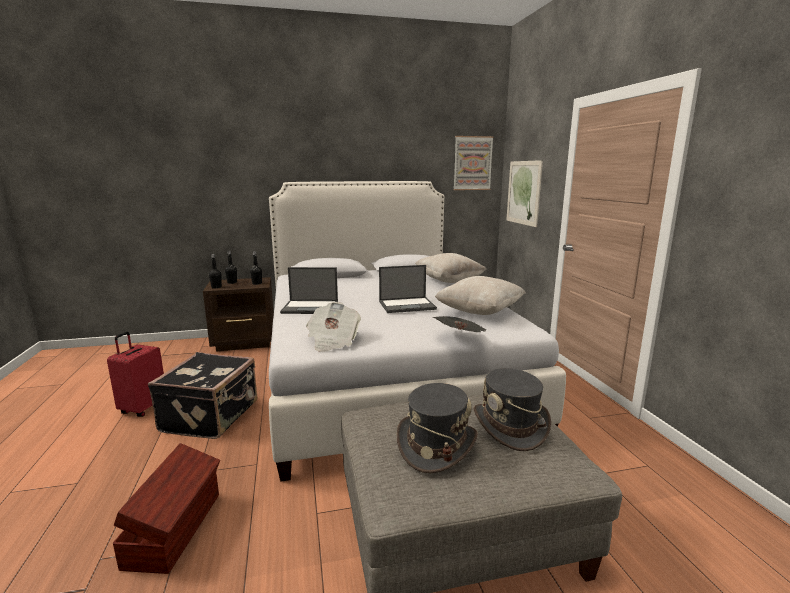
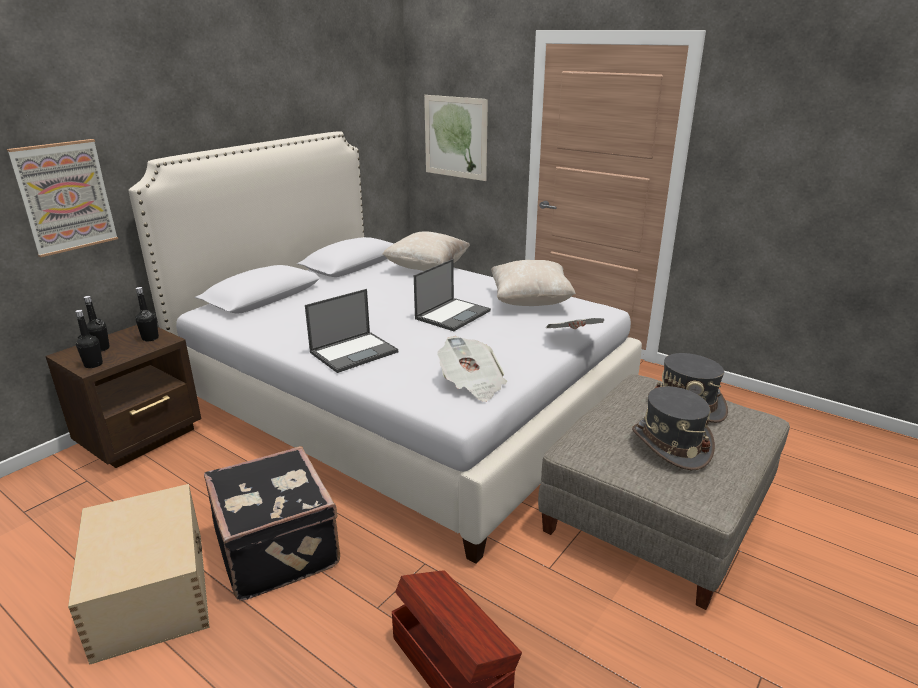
camera: 40 degrees left, 10 degrees up
red suitcase [107,332,164,417] -> beige storage box [68,484,210,665]
picture [453,136,493,190] -> picture moved to [7,139,118,257]

